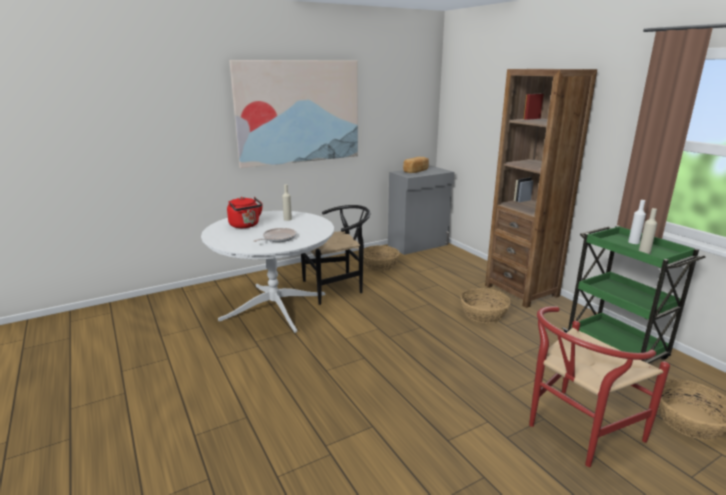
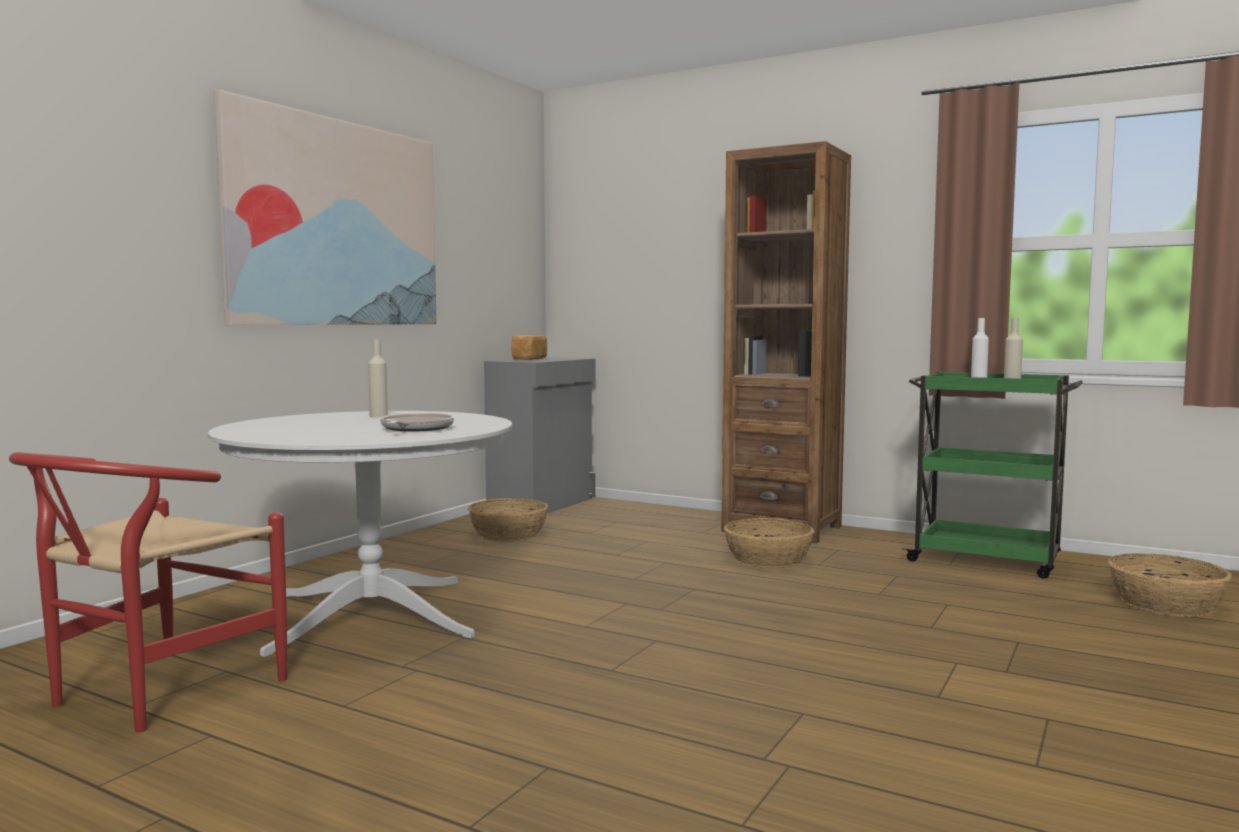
camera: 30 degrees left, 15 degrees down
red kettle [227,197,263,228] -> none
black chair [301,205,370,305] -> none
red chair [529,306,670,467] -> red chair moved to [9,453,287,733]

